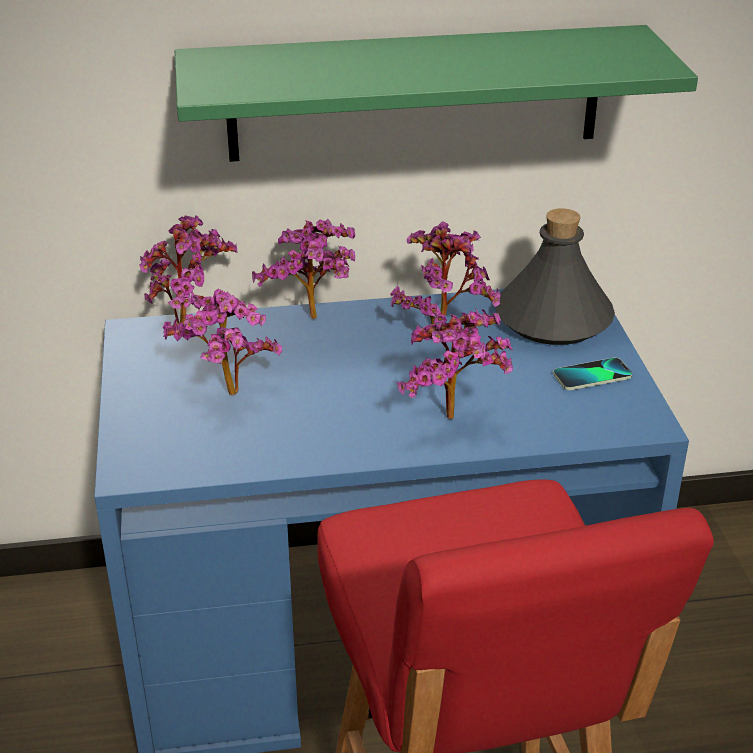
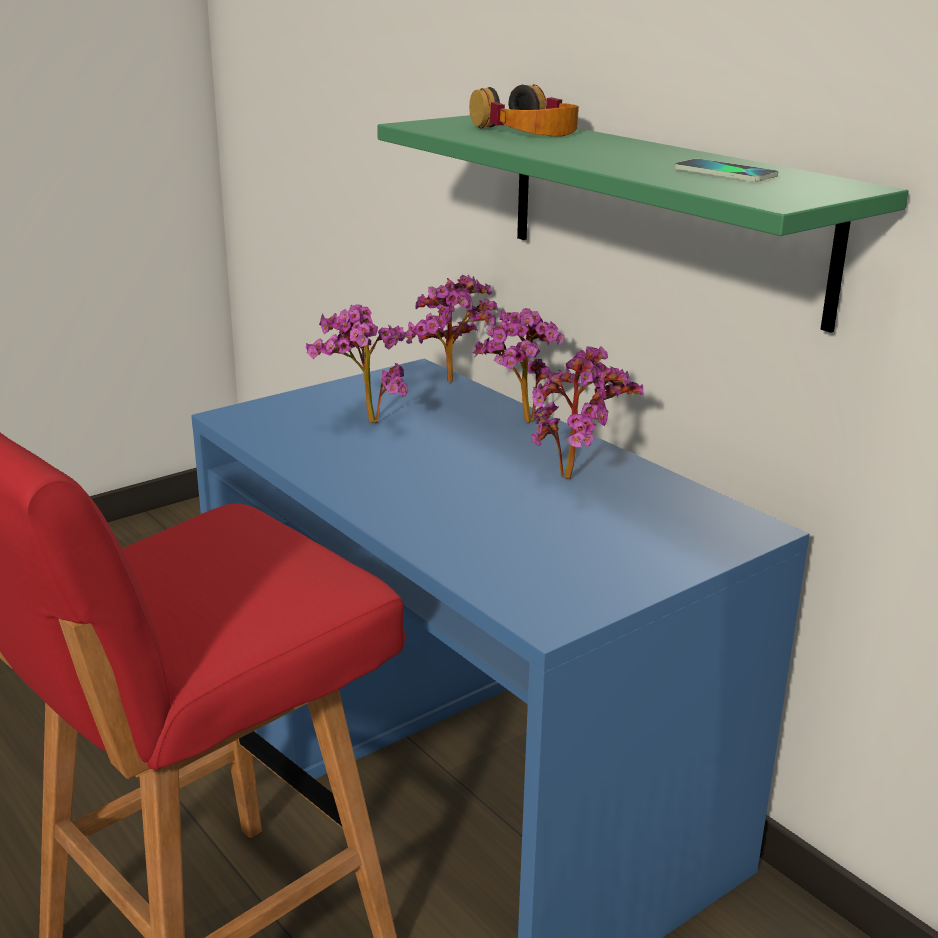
camera: 60 degrees right, 10 degrees down
potted plant [396,309,513,420] -> none
grey bottle [495,208,615,345] -> none
phone [553,358,632,390] -> phone moved to [674,159,778,182]
none -> headphones [469,84,579,137]

